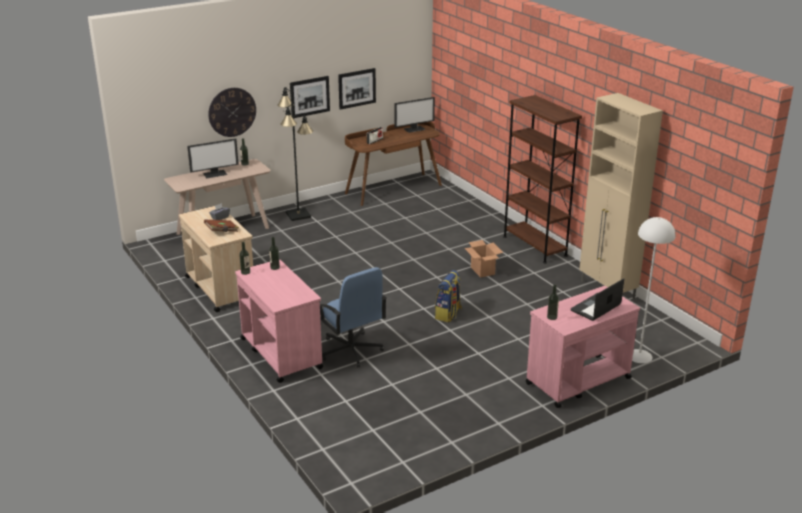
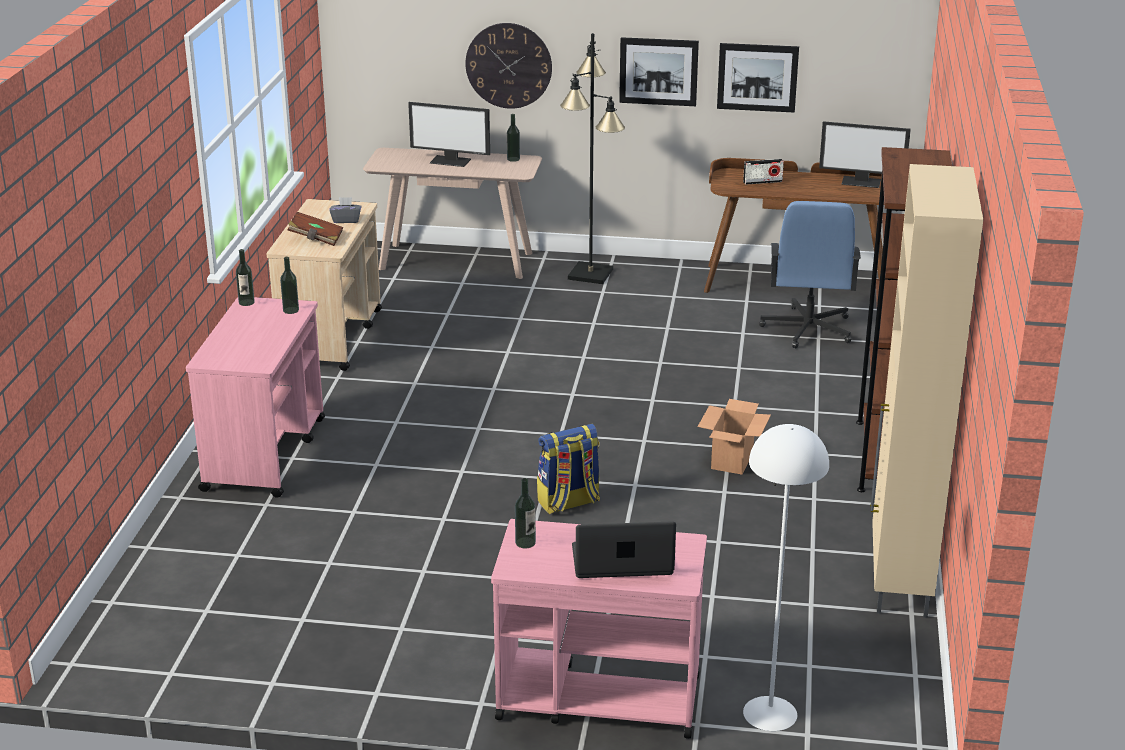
camera: 40 degrees right, 0 degrees up
blue office chair [320,267,387,368] -> blue office chair moved to [759,201,861,349]

